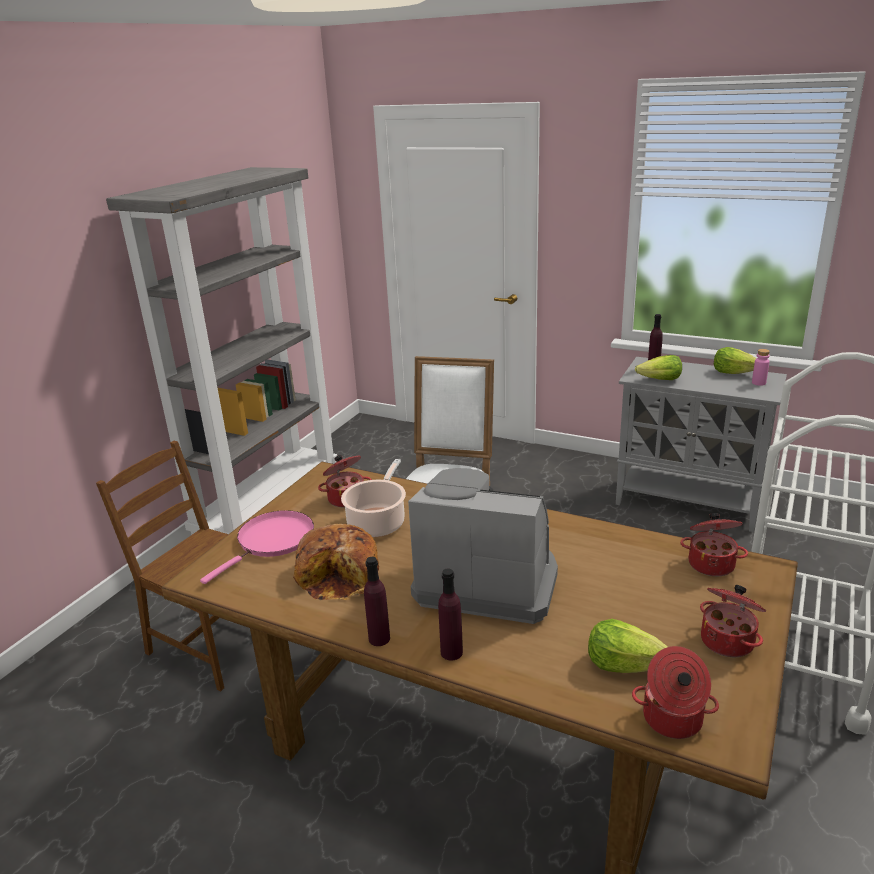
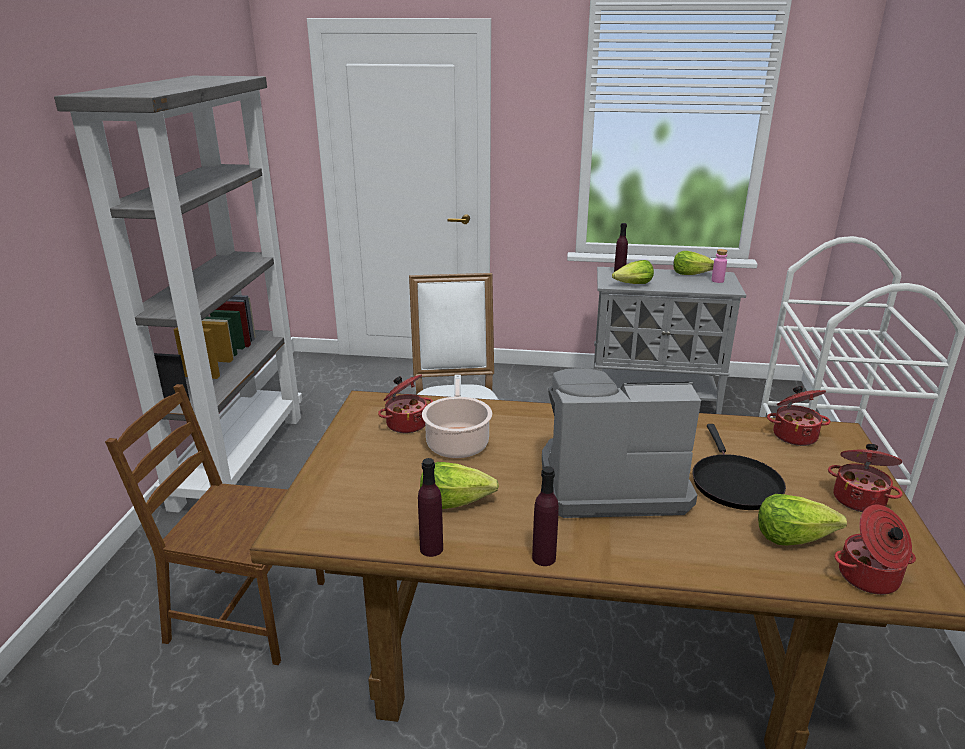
camera: 20 degrees left, 0 degrees up
pink frying pan [200,510,314,584] -> none
bread [293,524,379,600] -> lettuce [420,462,499,509]
purple bottle [438,568,463,660] -> purple bottle moved to [418,458,443,557]
none -> black frying pan [692,424,786,510]

